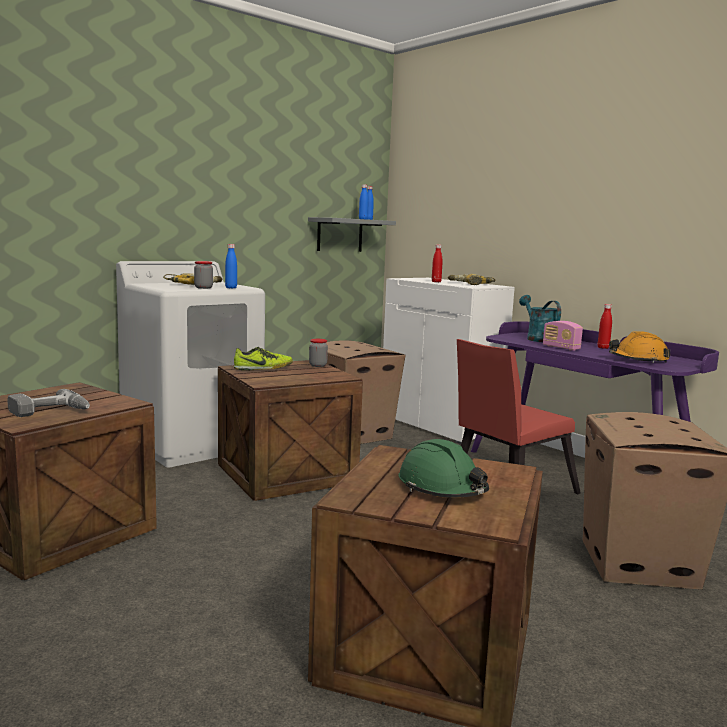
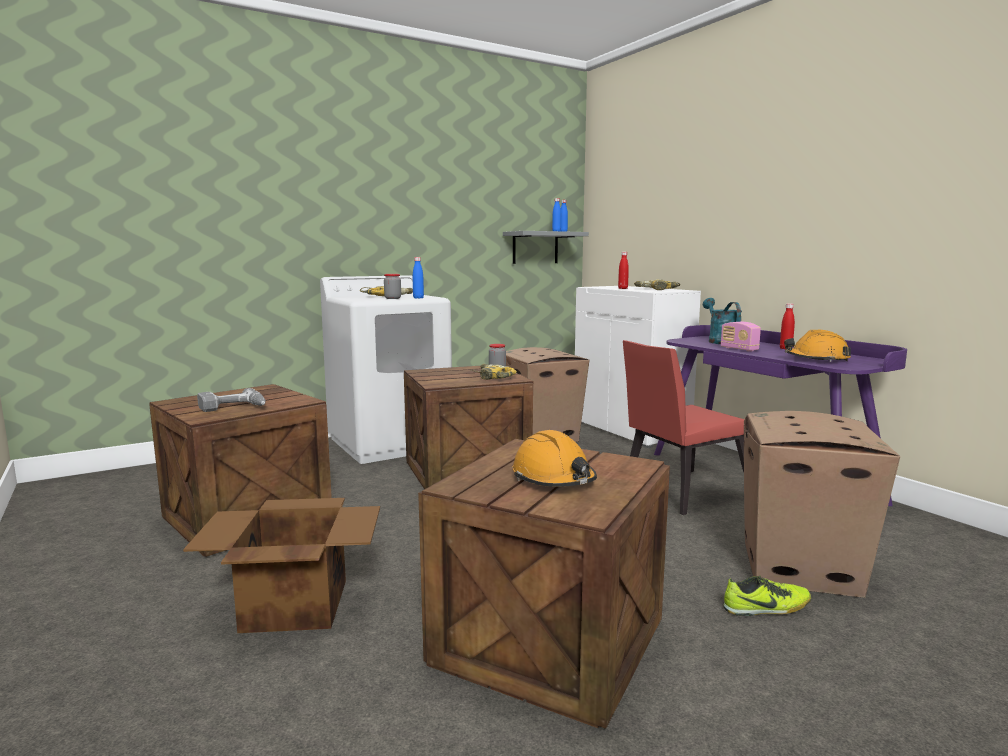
camera: 10 degrees right, 0 degrees up
shoe [234,347,293,370] -> shoe moved to [723,576,811,616]
green hard hat [399,439,489,498] -> orange hard hat [512,430,597,487]
none -> cardboard box [183,498,380,633]
none -> power drill [471,364,517,380]

